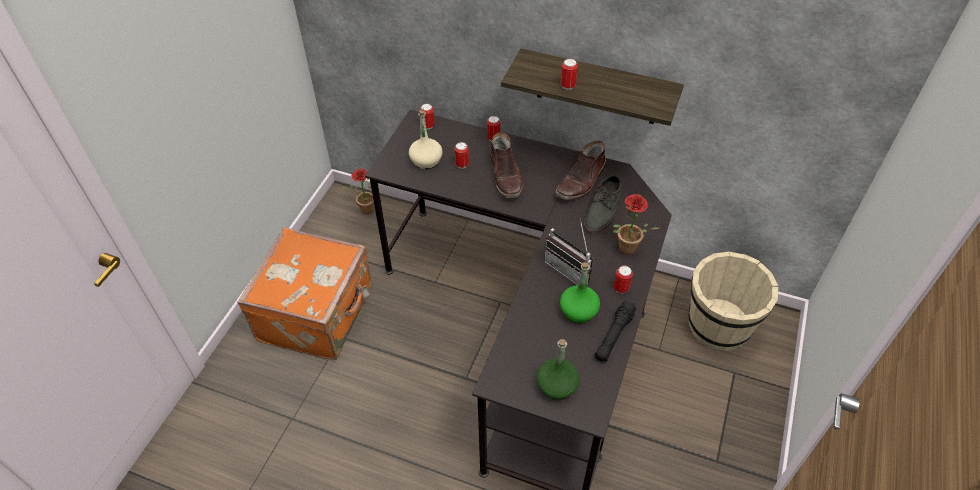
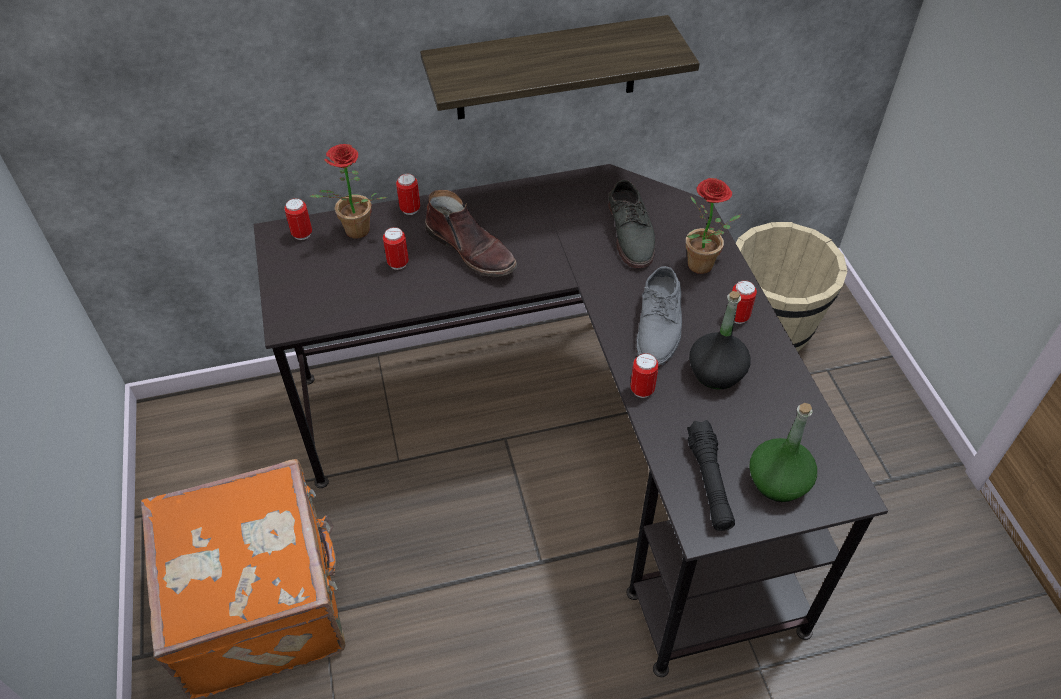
camera: 35 degrees left, 0 degrees up
potted plant [341,169,374,215] -> potted plant moved to [310,144,387,238]
beige bottle [409,110,442,169] -> none
radio [544,218,593,285] -> grey shoe [636,266,682,367]
brown boot [555,140,606,200] -> none
green bottle [560,262,600,323] -> black bottle [689,291,751,389]
can [561,59,578,90] -> can moved to [630,353,659,398]
black flashlight [594,300,637,363] -> black flashlight moved to [687,420,735,531]

